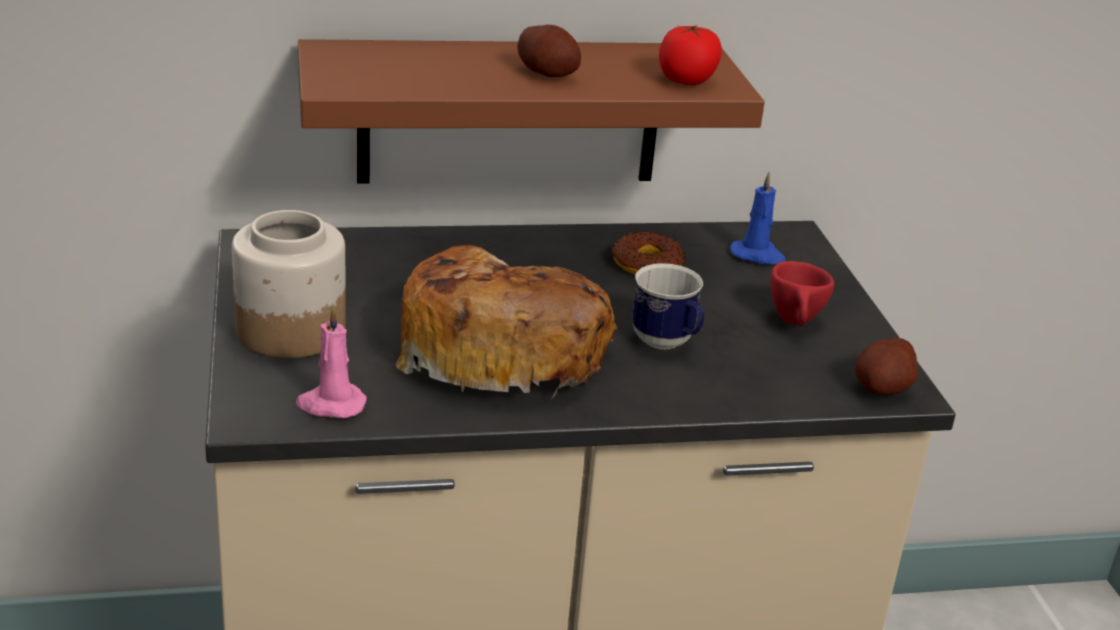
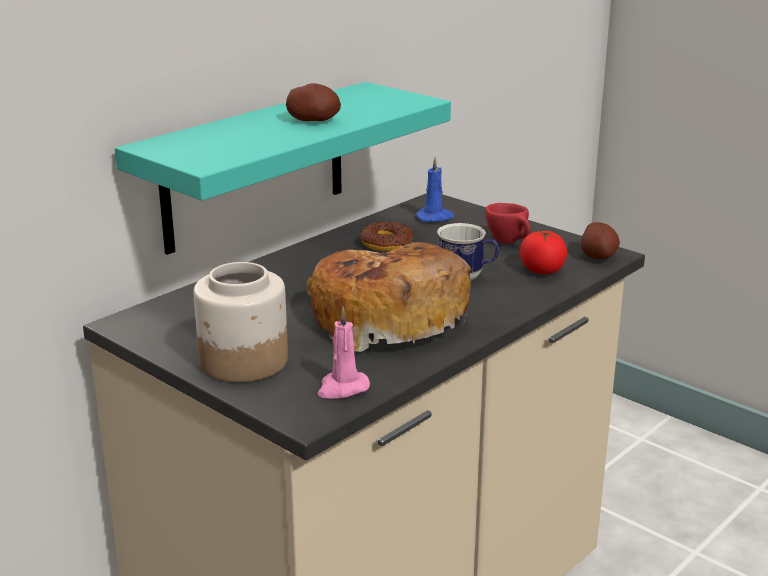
camera: 35 degrees left, 5 degrees down
brown shelf [298,39,765,183] -> turquoise shelf [115,82,451,255]
tomato [659,26,722,85] -> tomato moved to [520,231,567,274]

